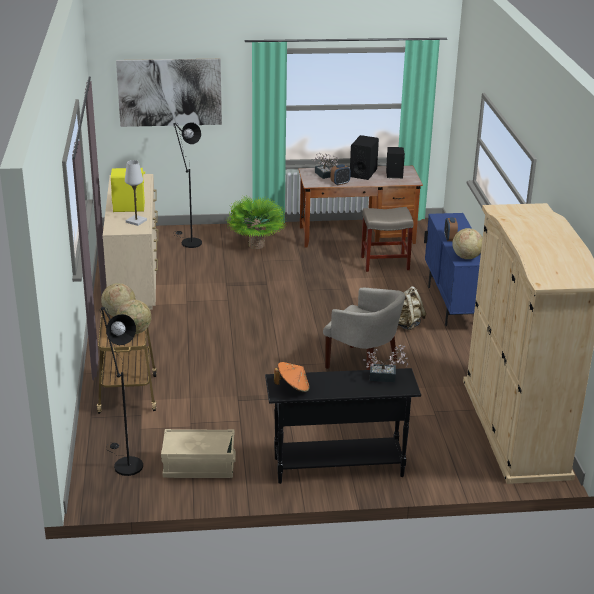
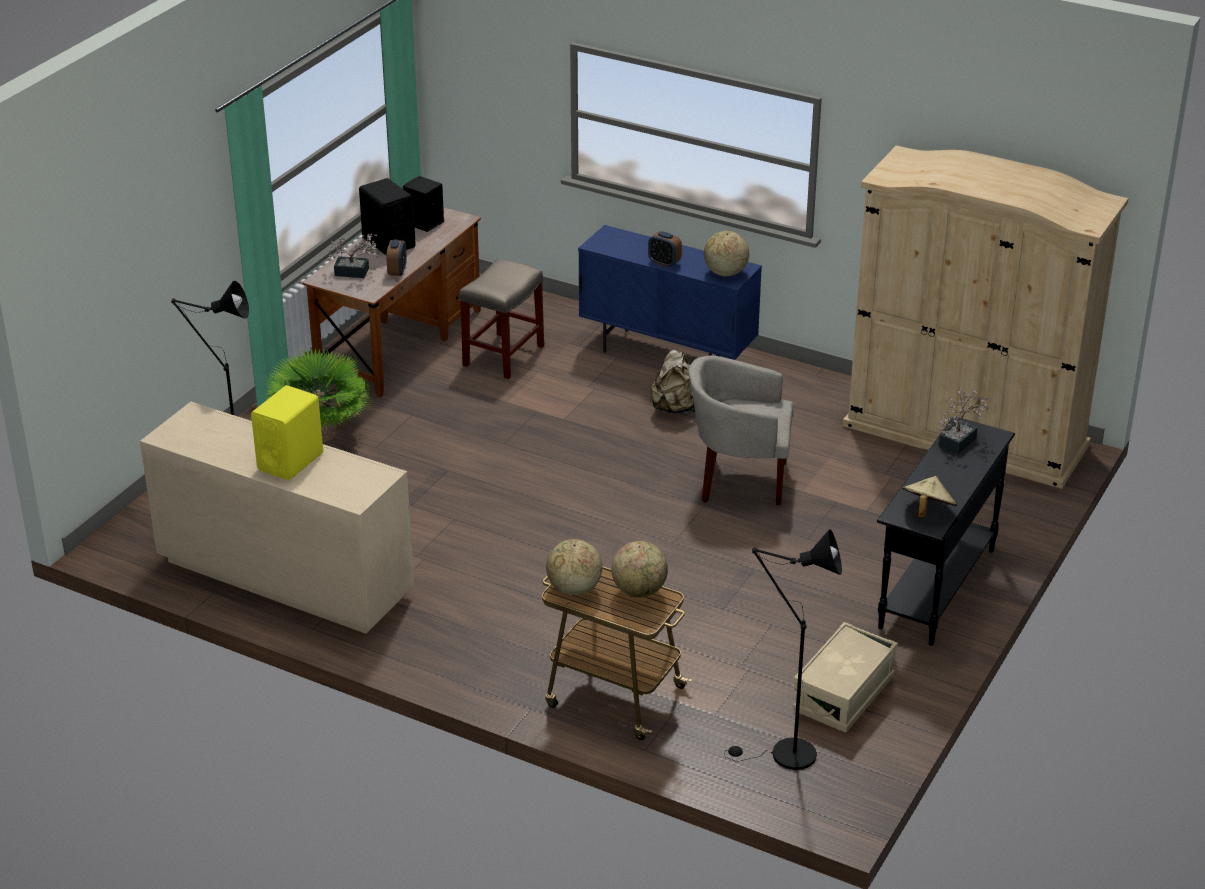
camera: 55 degrees left, 5 degrees up
picture [116,59,222,127] -> none
white table lamp [125,160,147,226] -> none
orange hat [274,362,309,392] -> beige hat [902,476,957,518]
beige armchair [323,288,405,370] -> beige armchair turned 150 degrees counterclockwise [688,356,794,505]

